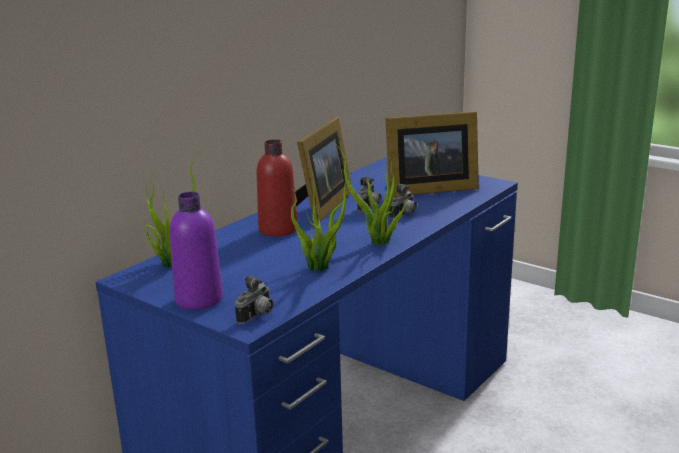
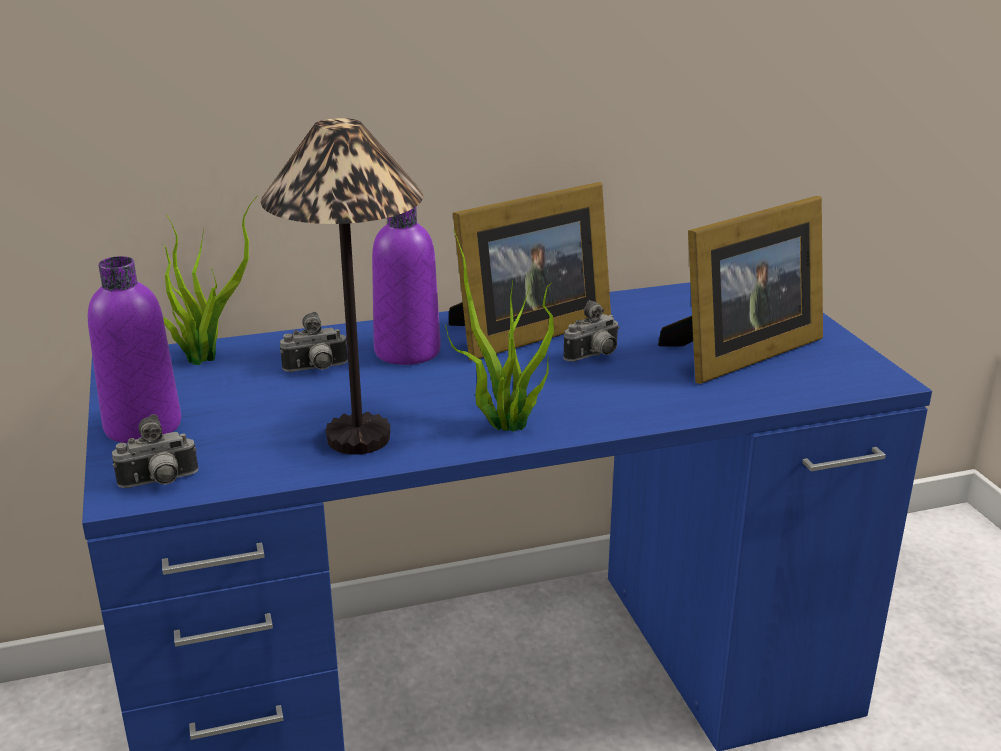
camera: 35 degrees right, 5 degrees up
red bottle [256,140,297,236] -> purple bottle [372,207,441,365]
potted plant [291,173,352,271] -> table lamp [261,118,423,455]
picture frame [385,111,479,195] -> picture frame turned 60 degrees counterclockwise [658,196,823,384]
camera [389,184,417,219] -> camera moved to [280,312,348,372]

